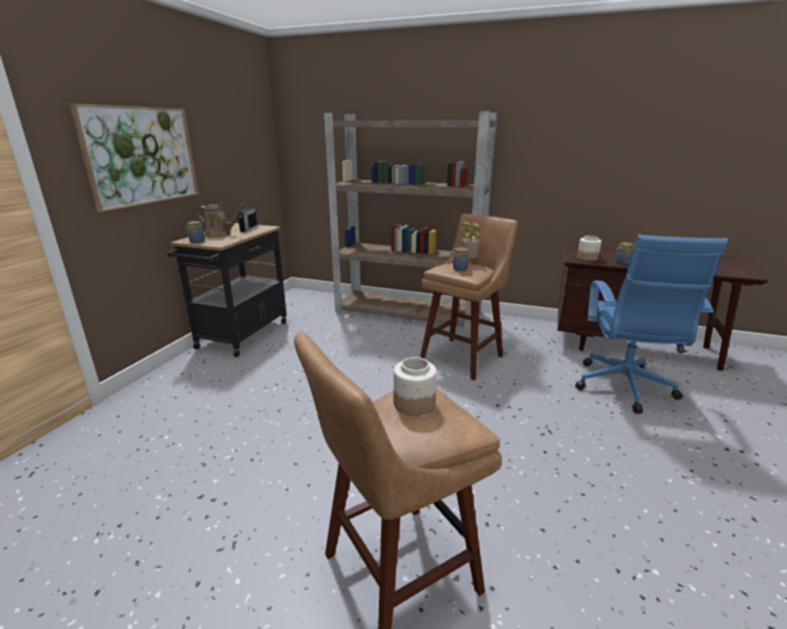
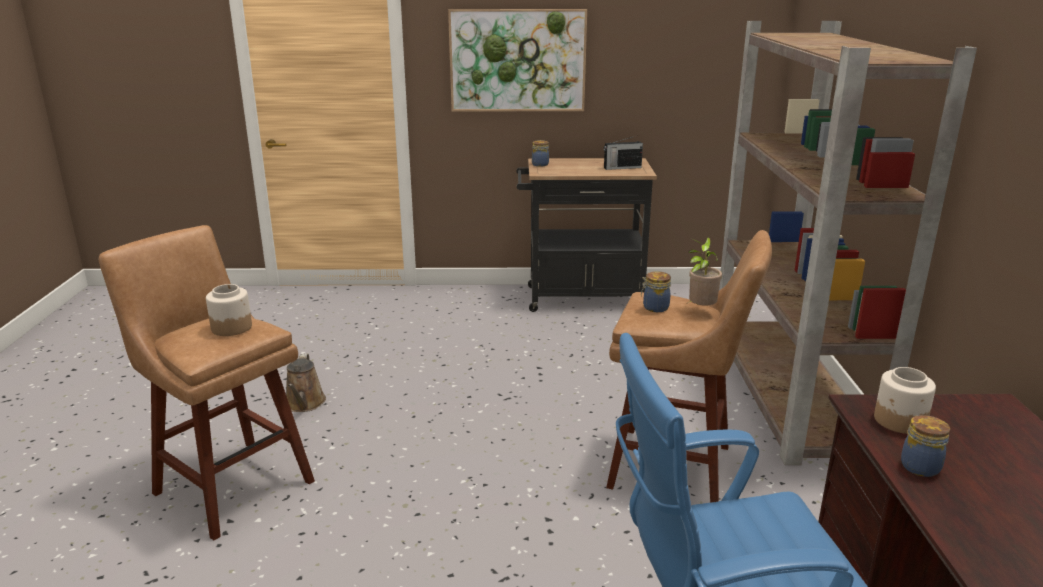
camera: 70 degrees right, 0 degrees up
brown watering can [196,202,247,238] -> brown watering can moved to [286,353,326,412]

